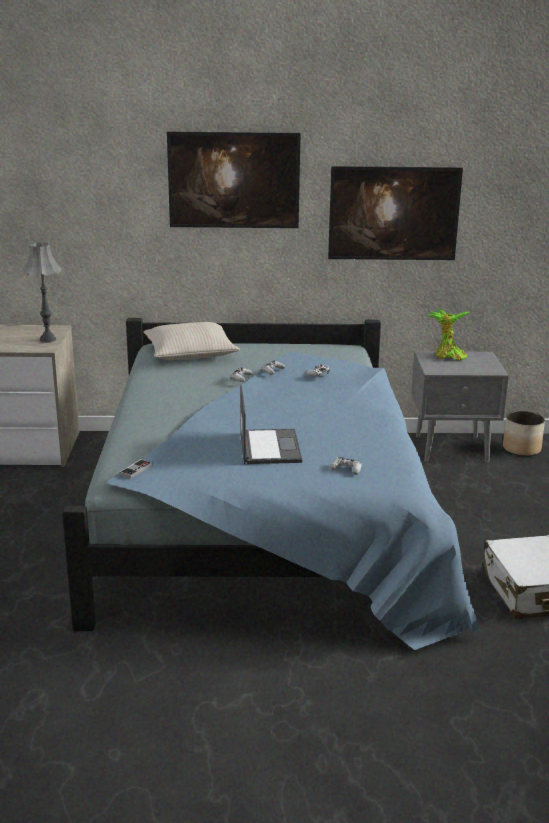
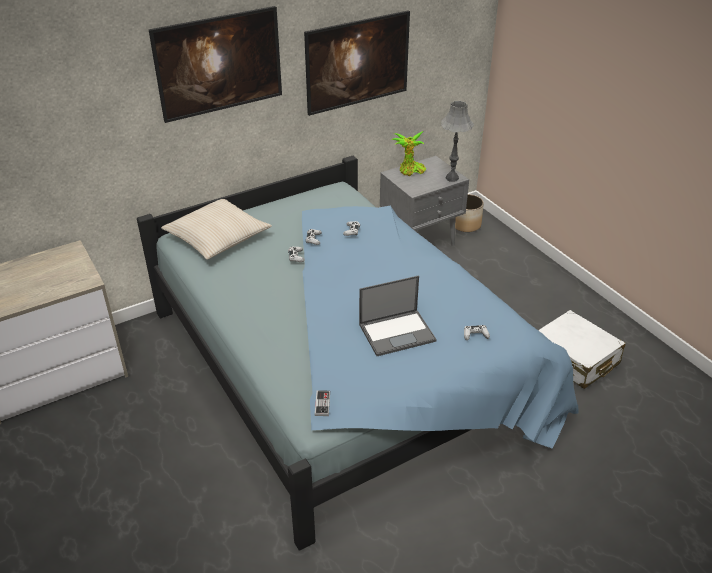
camera: 30 degrees left, 15 degrees up
grey table lamp [22,242,62,343] -> grey table lamp moved to [441,101,474,182]
laptop [240,385,302,464] -> laptop turned 105 degrees clockwise [359,275,437,356]

